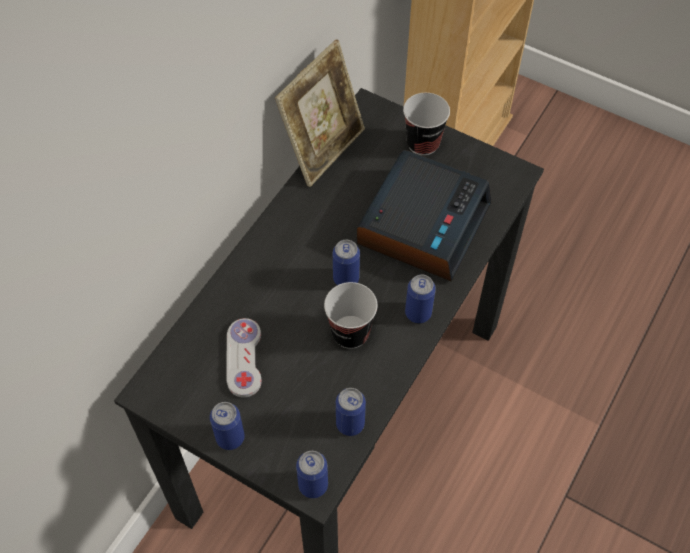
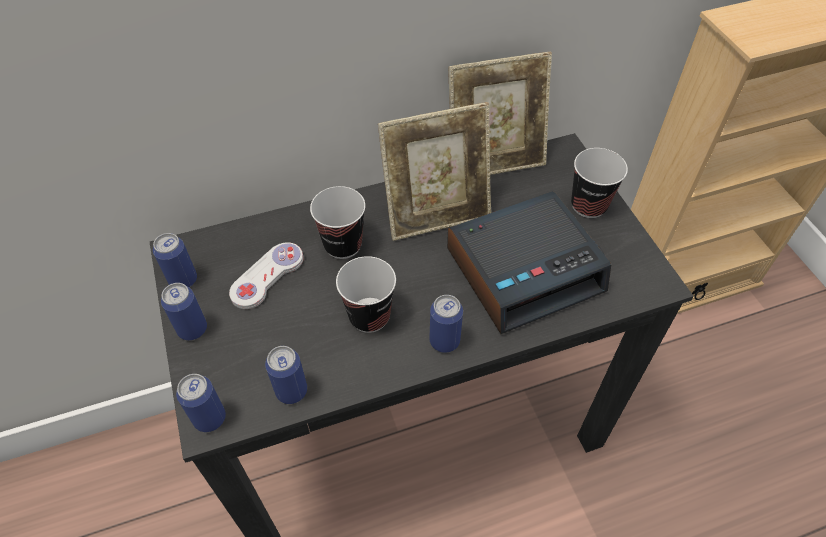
camera: 40 degrees right, 5 degrees down
can [333,240,360,285] -> can moved to [153,233,197,287]
none -> cup [310,186,366,259]
none -> picture frame [378,102,491,241]

